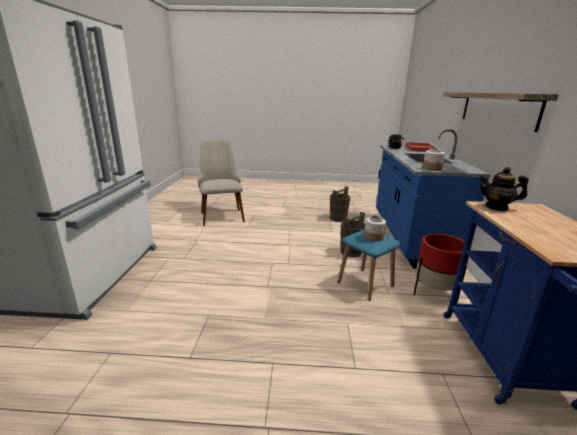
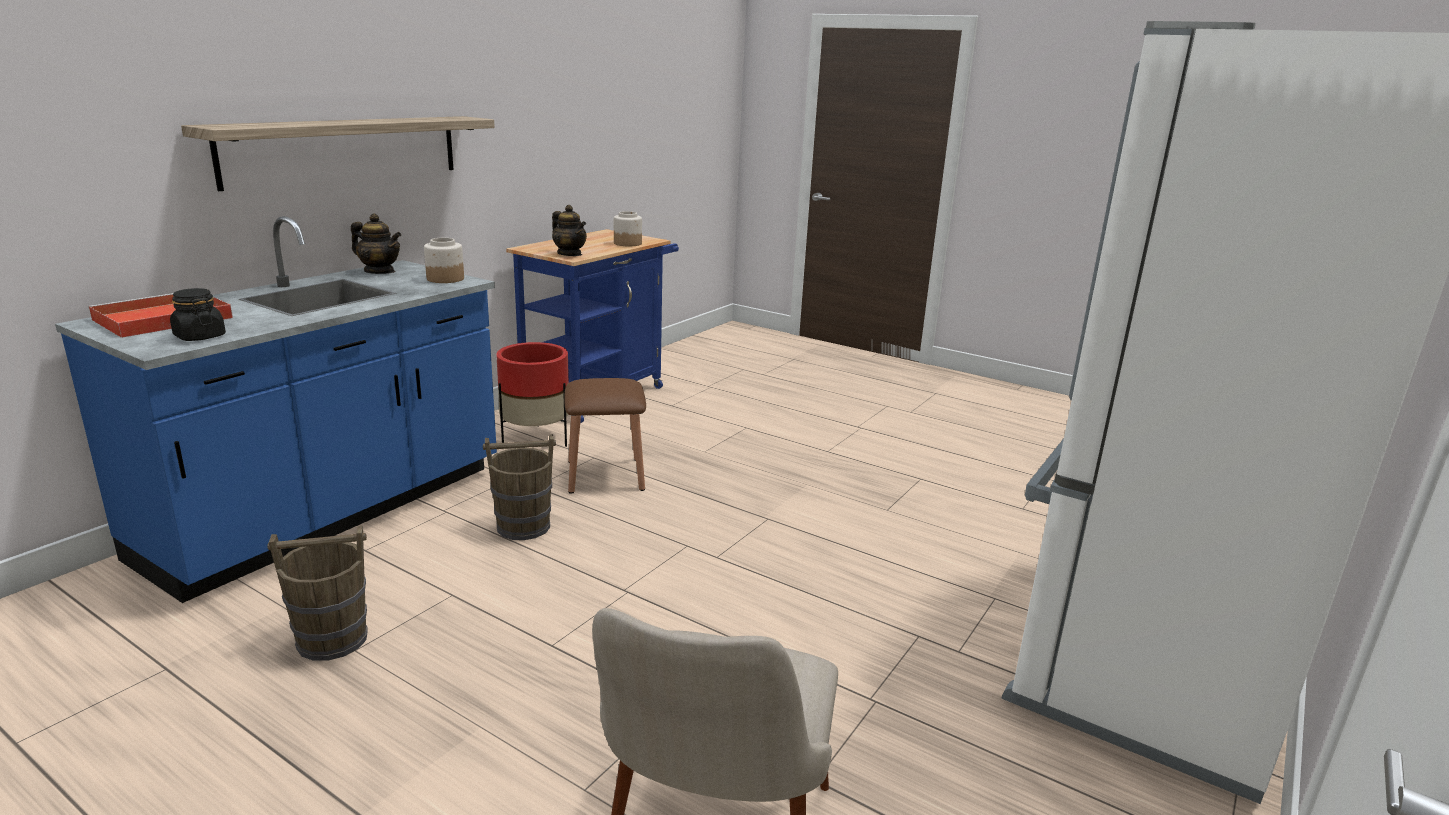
camera: 150 degrees left, 0 degrees up
blue stool [337,230,401,301] -> brown stool [564,378,646,494]
jar [364,215,386,241] -> jar moved to [614,211,642,246]
none -> teapot [351,214,401,274]

